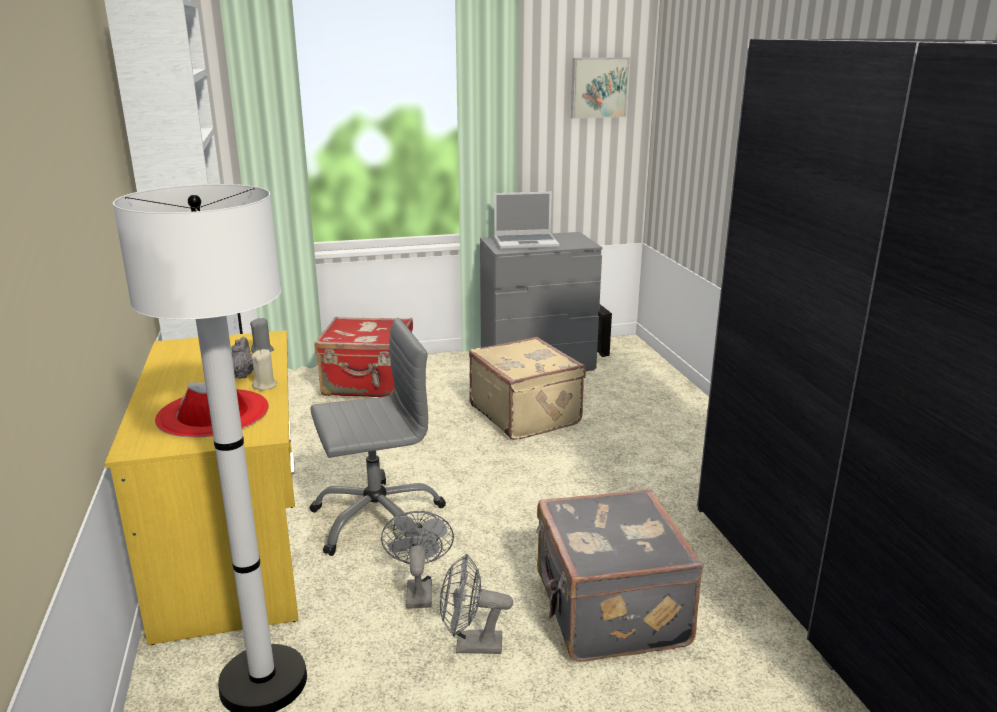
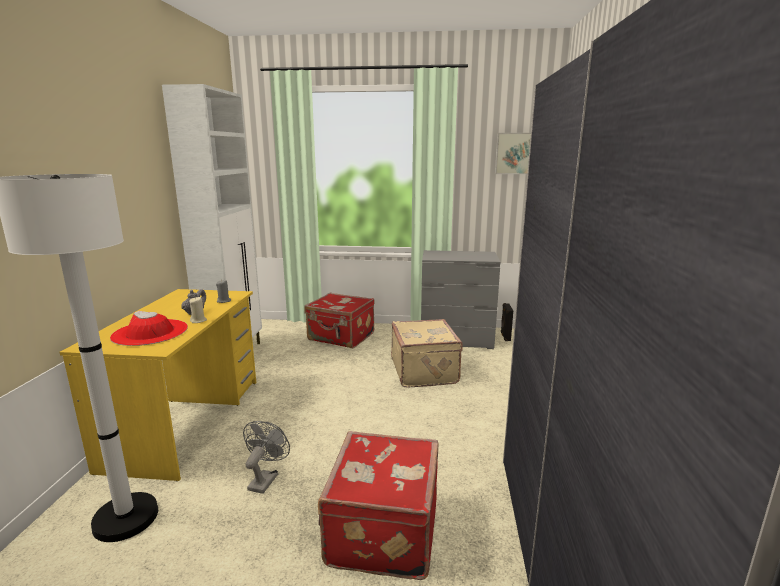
camera: 20 degrees right, 5 degrees down
grey office chair [309,318,446,556] -> none
grey fan [440,554,513,654] -> none
laptop [494,192,559,250] -> none
grey suitcase [536,489,703,662] -> red suitcase [318,431,439,580]

